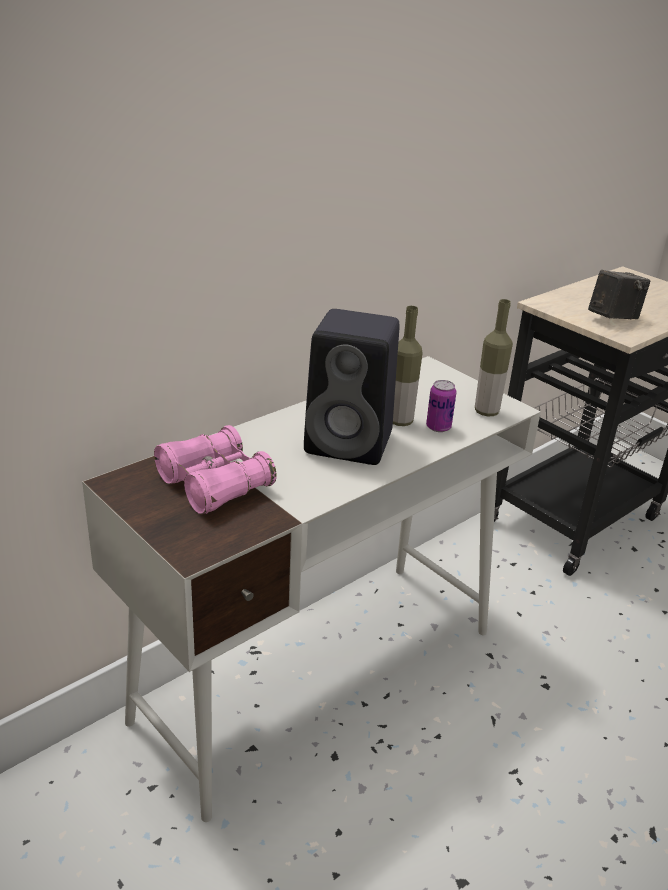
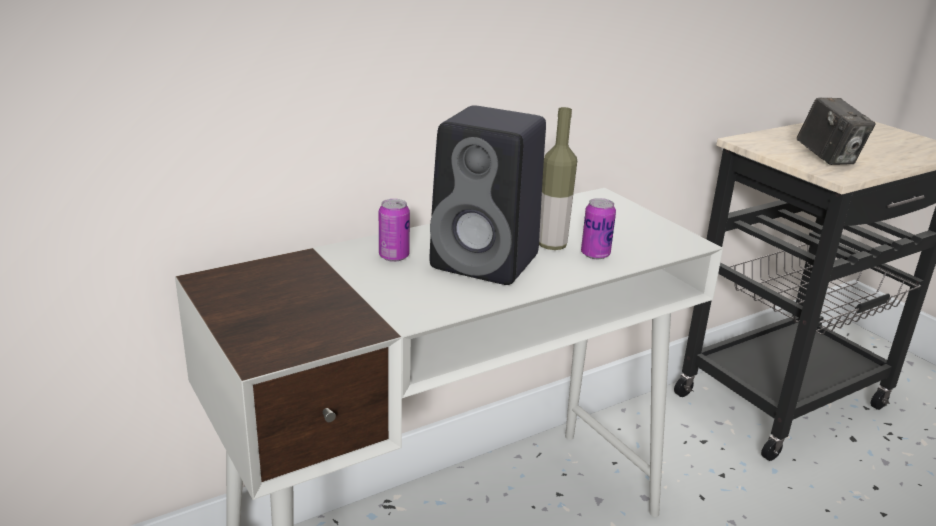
camera: 10 degrees right, 5 degrees down
pink binoculars [154,425,277,514] -> none
bottle [475,299,513,416] -> none
camera [588,270,650,319] -> camera turned 90 degrees clockwise [797,97,876,165]
none -> can [379,199,410,262]

